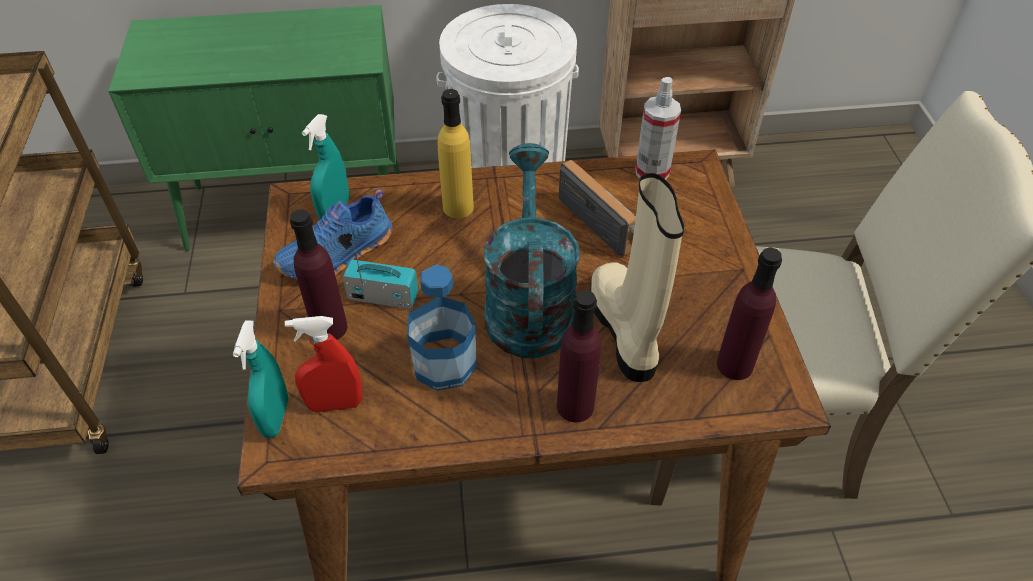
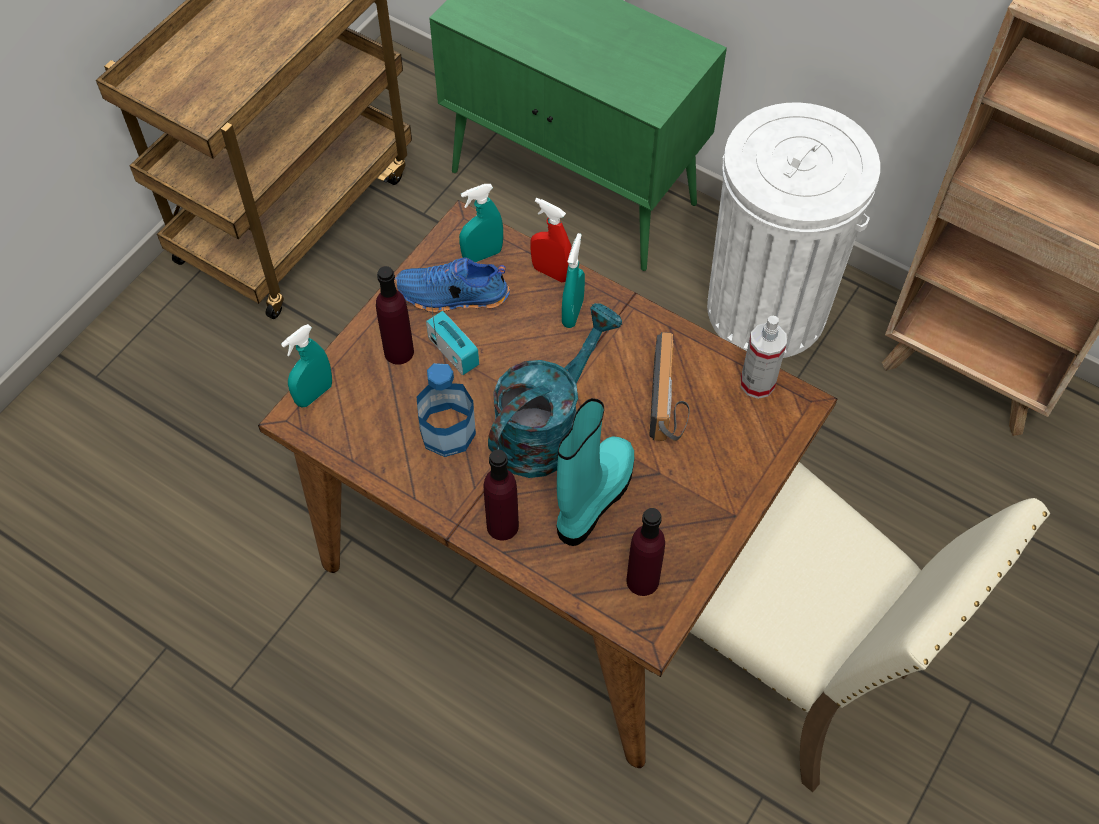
camera: 40 degrees right, 10 degrees up
red spray bottle [285,316,362,412] -> red spray bottle moved to [530,198,572,282]
yellow bottle [438,89,474,218] -> turquoise spray bottle [562,233,585,328]
beige boot [590,173,684,382] -> turquoise boot [557,398,634,546]

